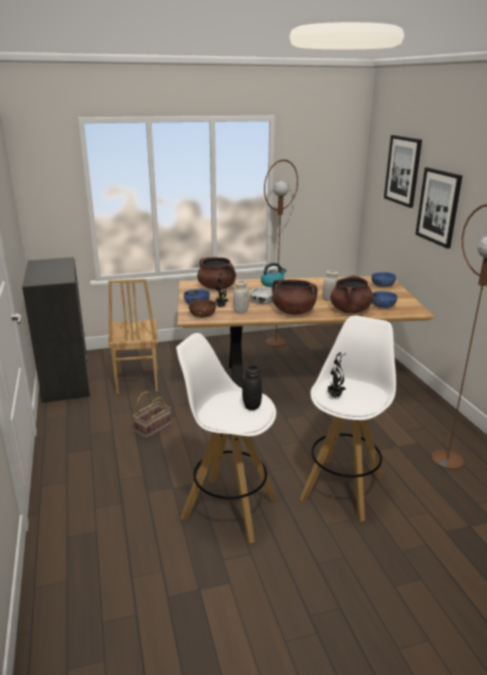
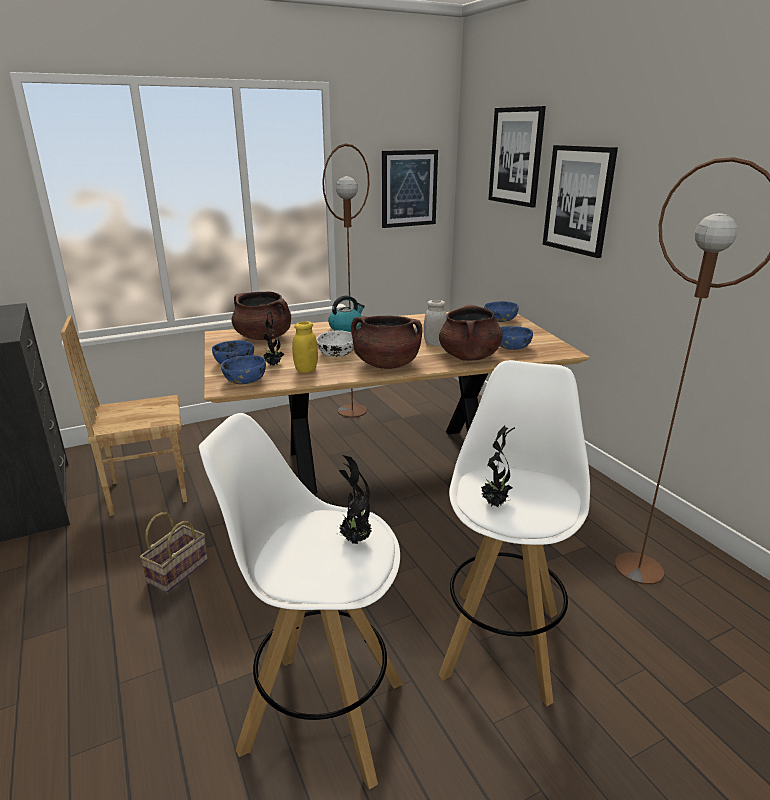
camera: 10 degrees left, 0 degrees up
brown chair [108,279,158,394] -> brown chair turned 90 degrees clockwise [61,315,187,516]
brown bowl [188,300,216,318] -> blue bowl [221,355,266,384]
white jar [233,281,249,313] -> yellow jar [292,321,318,373]
black jar [242,364,262,410] -> potted plant [338,455,371,544]
none -> picture [382,150,438,228]

